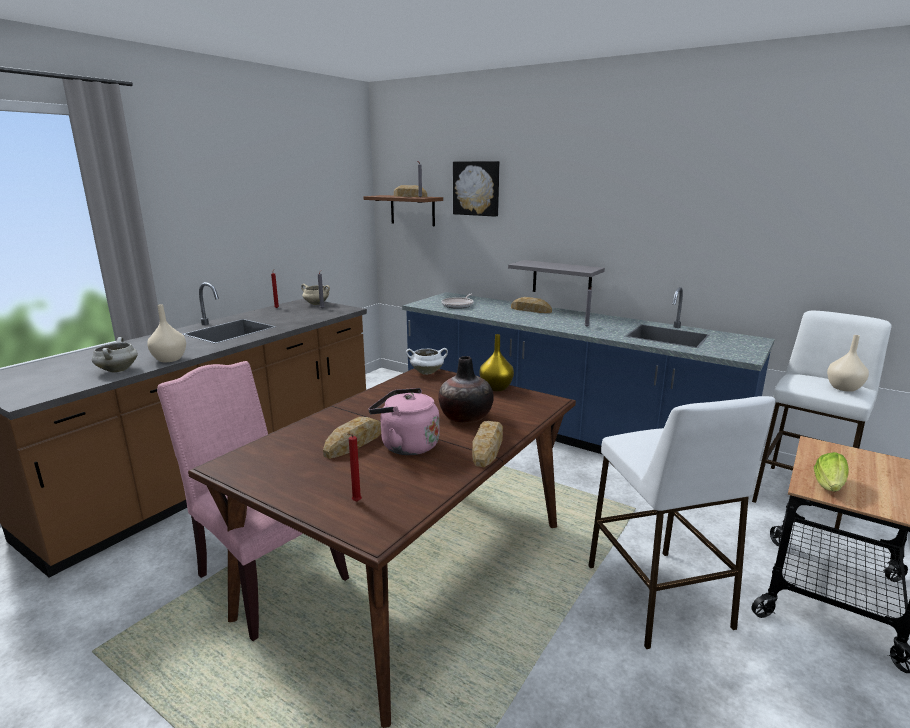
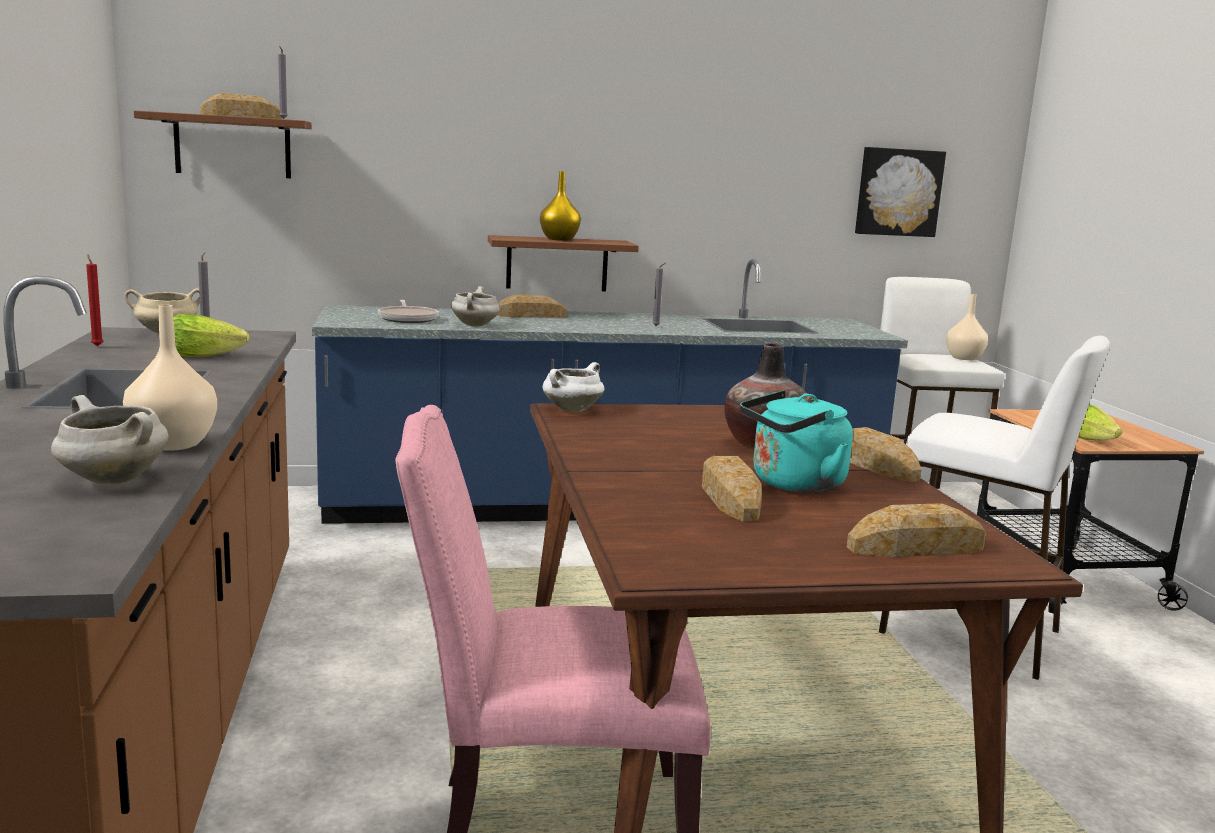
camera: 45 degrees left, 5 degrees down
red candle [348,434,362,502] -> bread [847,503,986,557]
pink kettle [369,388,439,455] -> turquoise kettle [740,390,853,493]
picture [453,161,499,217] -> picture moved to [855,147,946,237]
yellow vase [480,334,514,391] -> yellow vase moved to [540,171,581,241]
grey shelf [508,260,605,292] -> brown shelf [488,235,639,291]
none -> lettuce [173,314,249,357]
none -> white cooking pot [451,286,500,327]

